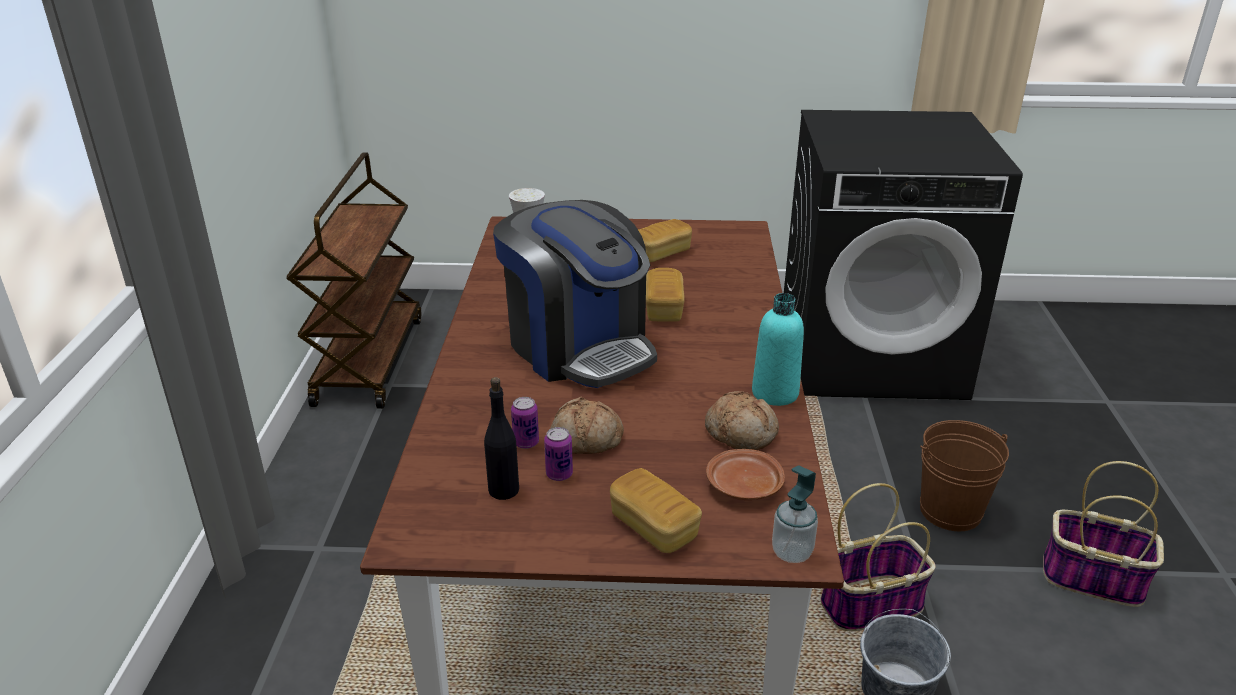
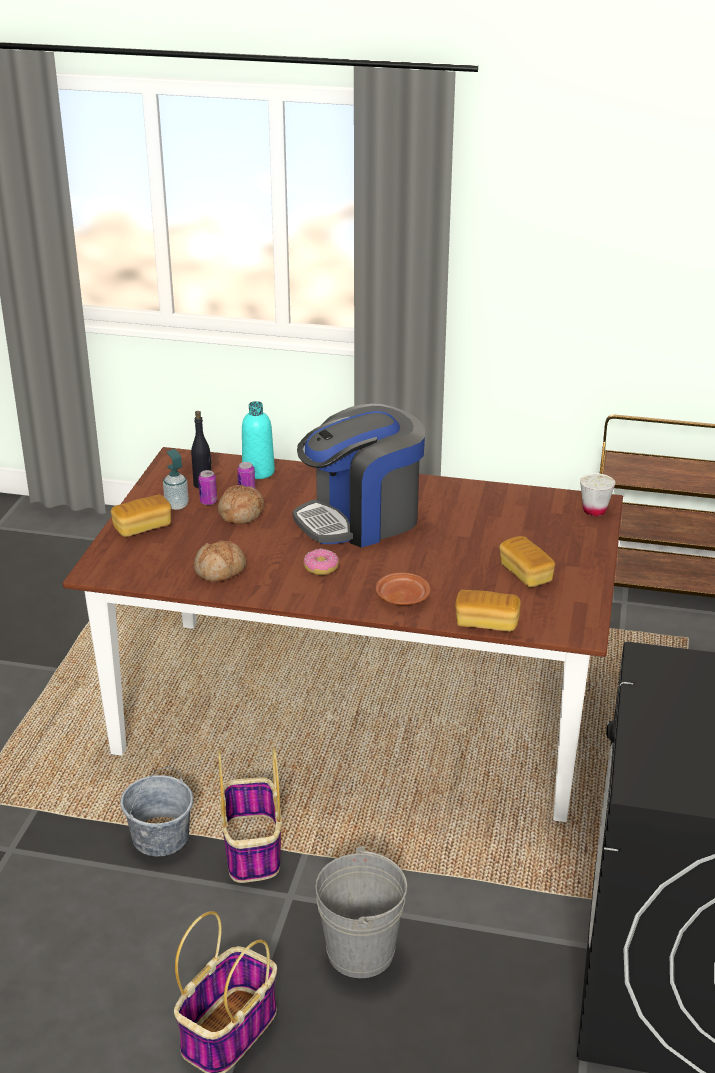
camera: 100 degrees right, 0 degrees up
bread [646,268,685,322] -> bread moved to [455,590,521,632]
brown plate [706,449,785,500] -> brown plate moved to [376,573,430,606]
turquoise bottle [752,293,804,406] -> turquoise bottle moved to [242,401,275,479]
soap dispenser [772,465,818,563] -> soap dispenser moved to [163,449,189,510]
brown bucket [920,420,1009,531] -> grey bucket [315,846,407,978]
none -> donut [304,549,339,575]

